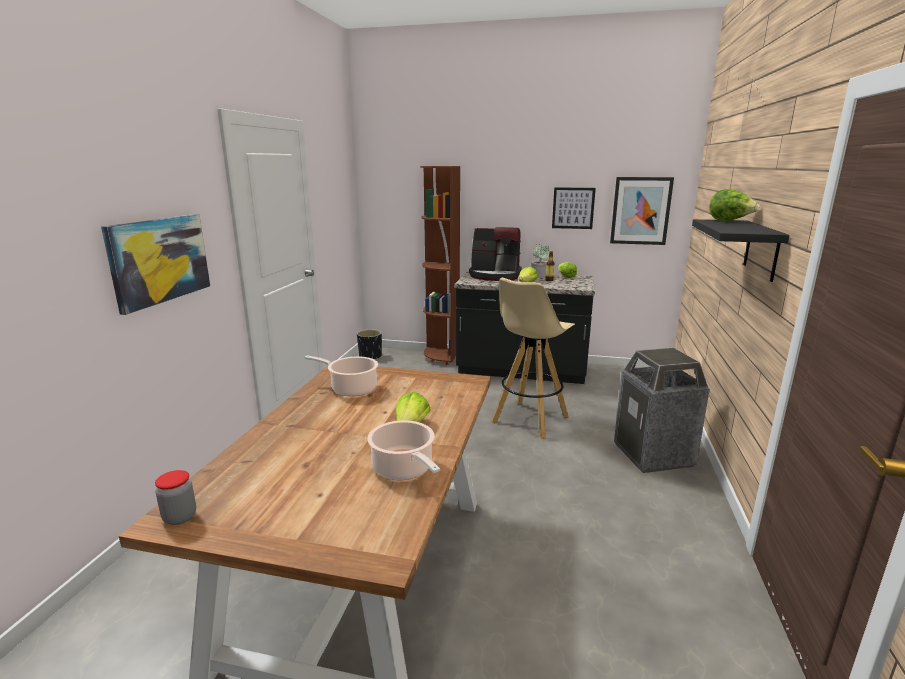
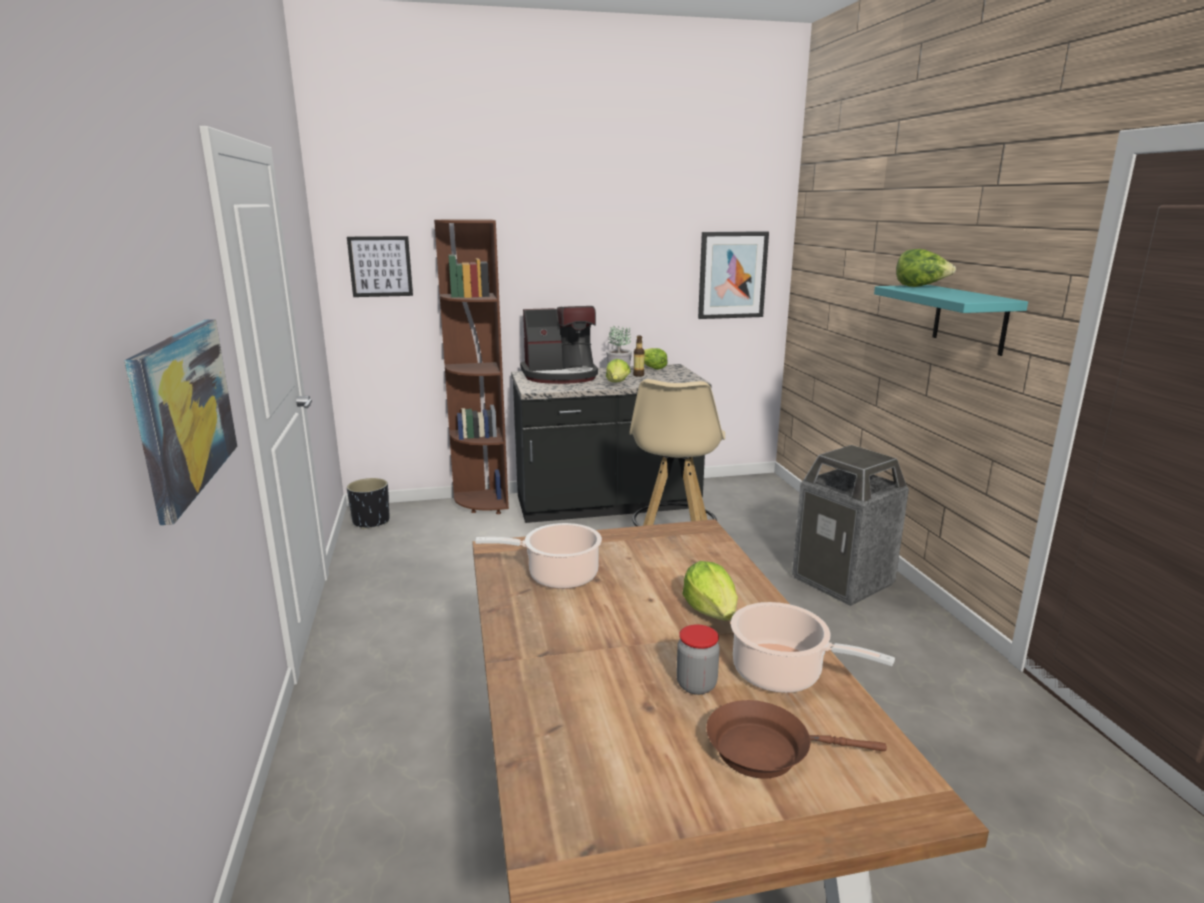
camera: 25 degrees left, 0 degrees up
jar [155,470,196,525] -> jar moved to [676,624,720,695]
picture [552,187,596,229] -> picture moved to [347,236,413,297]
black shelf [692,219,790,282] -> turquoise shelf [874,285,1028,356]
none -> brown frying pan [706,700,887,779]

